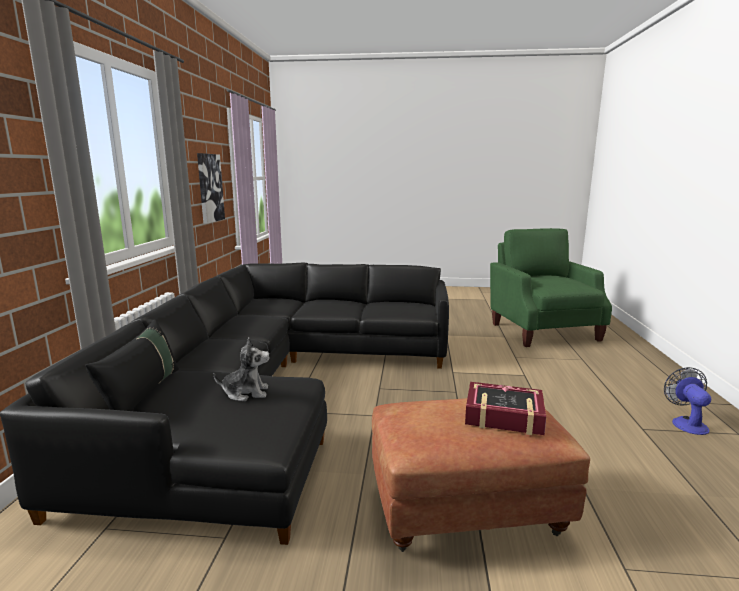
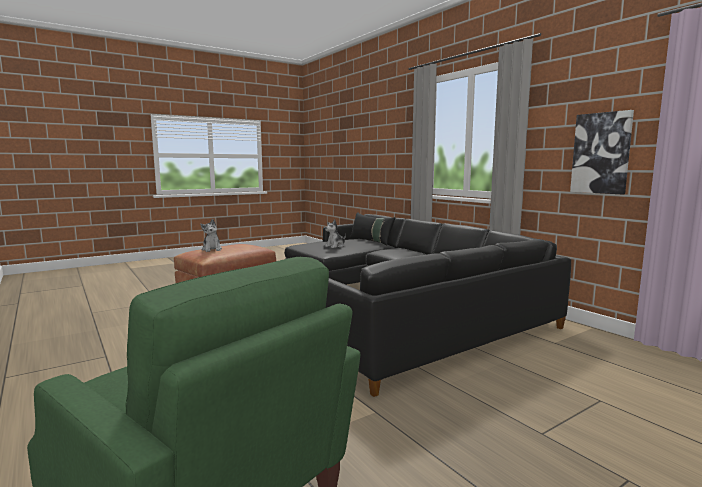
camera: 140 degrees right, 5 degrees down
book [465,382,546,435] -> plush toy [200,219,222,252]
fan [664,367,711,435] -> none

